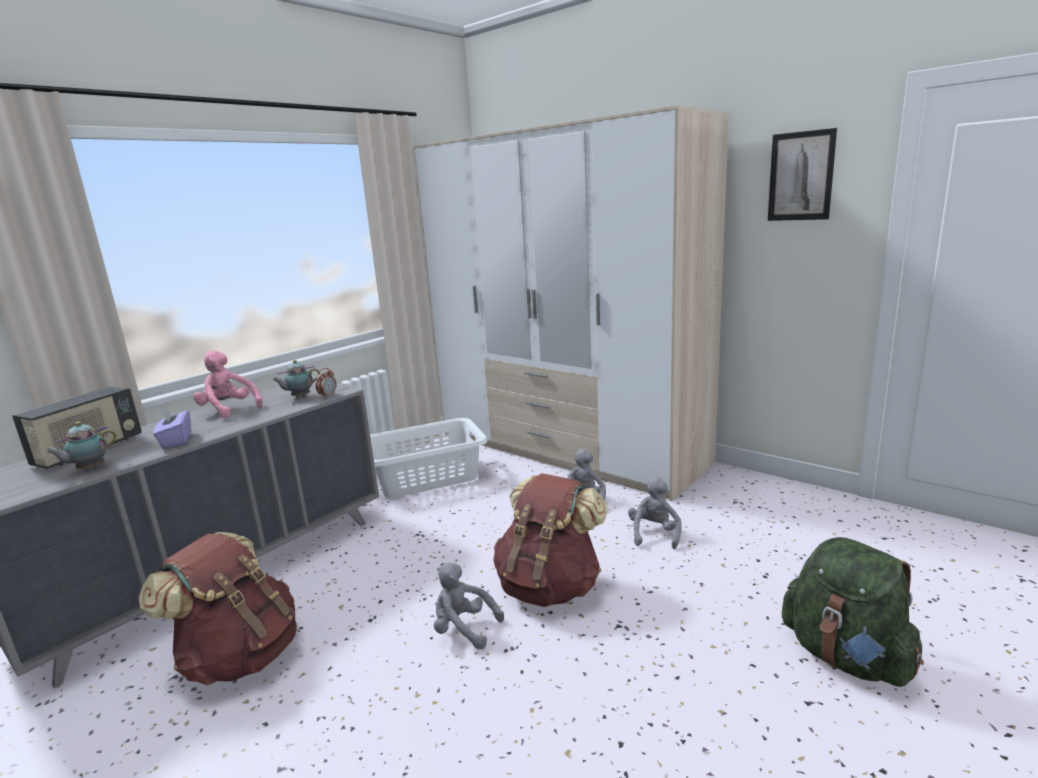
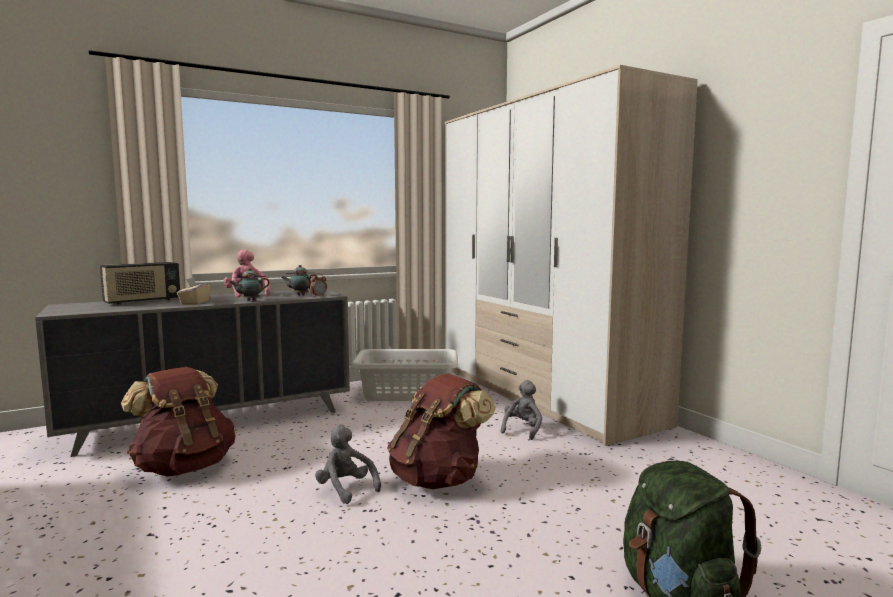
camera: 20 degrees right, 10 degrees down
teapot [46,422,116,471] -> teapot moved to [229,268,270,301]
purple tissue box [153,407,191,448] -> beige tissue box [177,277,211,305]
grey plush toy [628,477,682,549] -> none
picture [768,128,837,221] -> none

